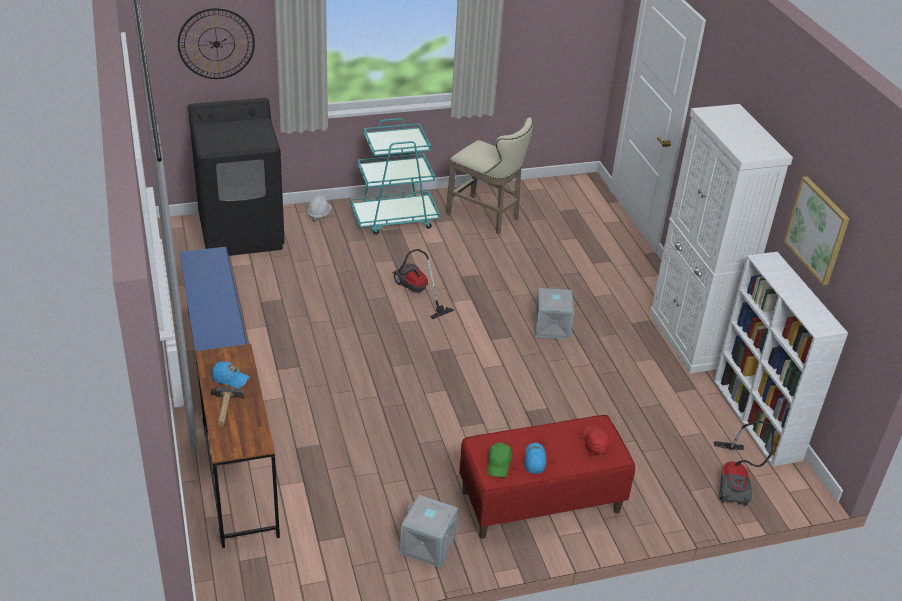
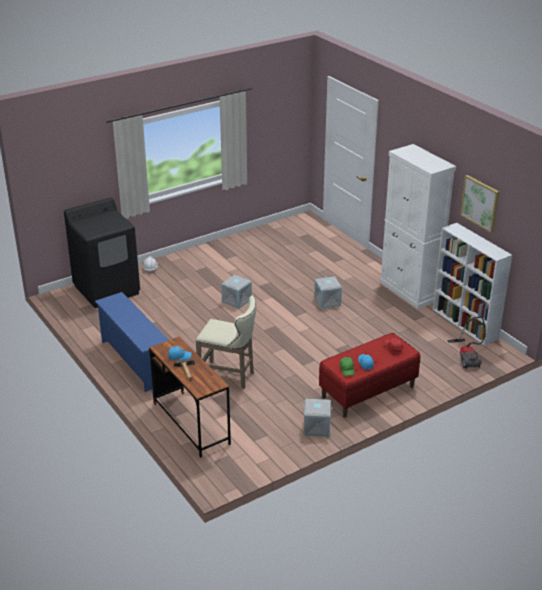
camera: 15 degrees left, 5 degrees down
wall clock [178,8,255,79] -> none
turquoise cart [351,118,440,235] -> none
vacuum cleaner [393,249,454,319] -> grey storage box [221,275,252,309]
beige stool [446,117,533,234] -> beige stool moved to [196,296,256,389]

